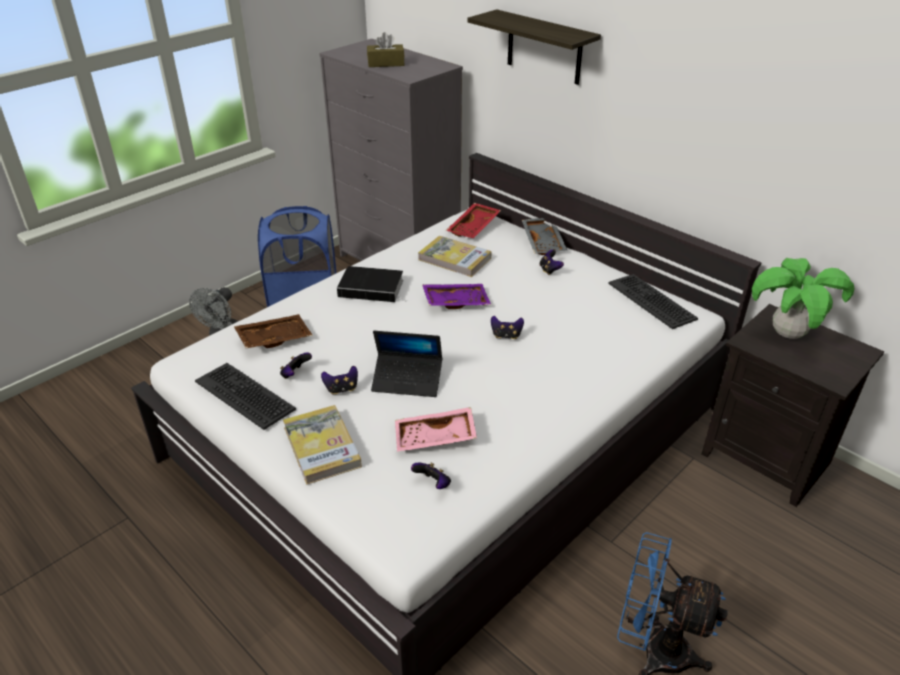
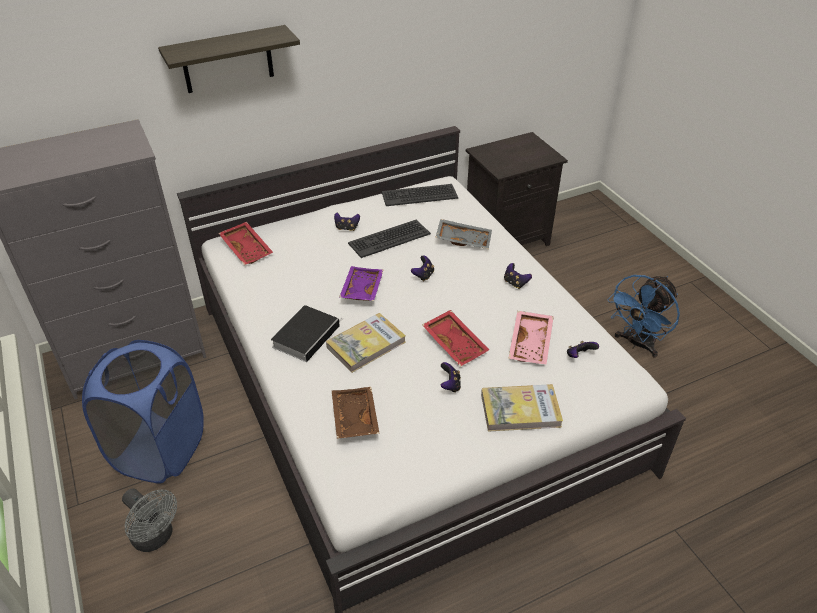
camera: 70 degrees left, 5 degrees up
keyboard [195,363,296,430] -> keyboard moved to [348,220,431,258]
game controller [280,352,312,379] -> game controller moved to [504,263,532,289]
brown tissue box [367,32,405,67] -> none
laptop [371,331,442,397] -> red tray [422,310,489,367]
book [418,236,492,277] -> book moved to [326,313,406,373]
grey tray [522,218,567,255] -> grey tray moved to [436,219,492,249]
potted plant [752,258,855,339] -> none

